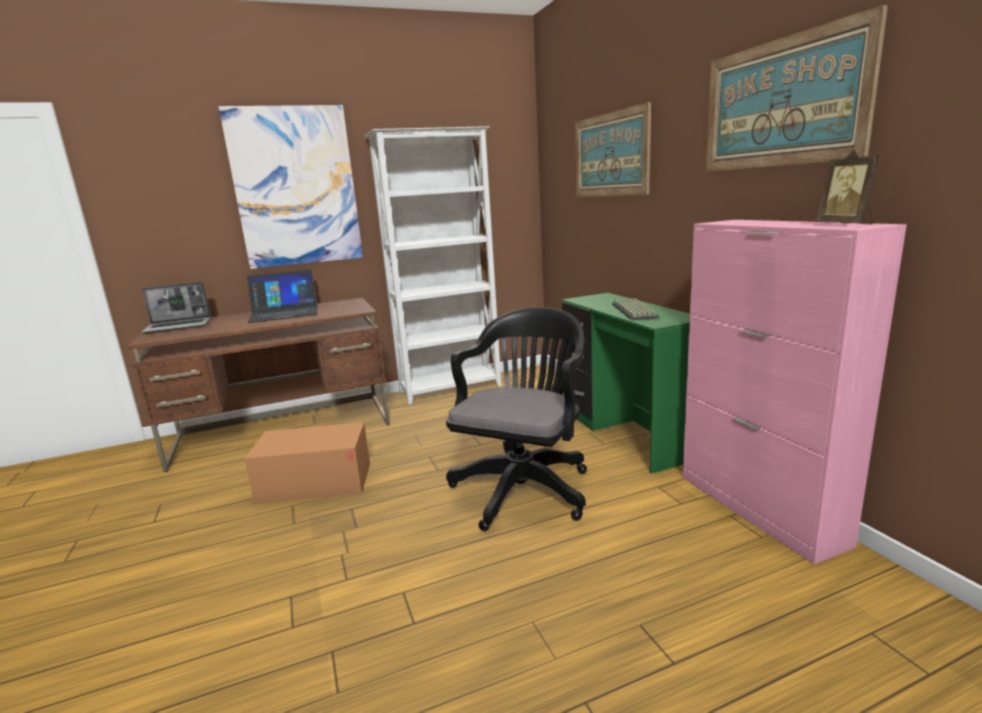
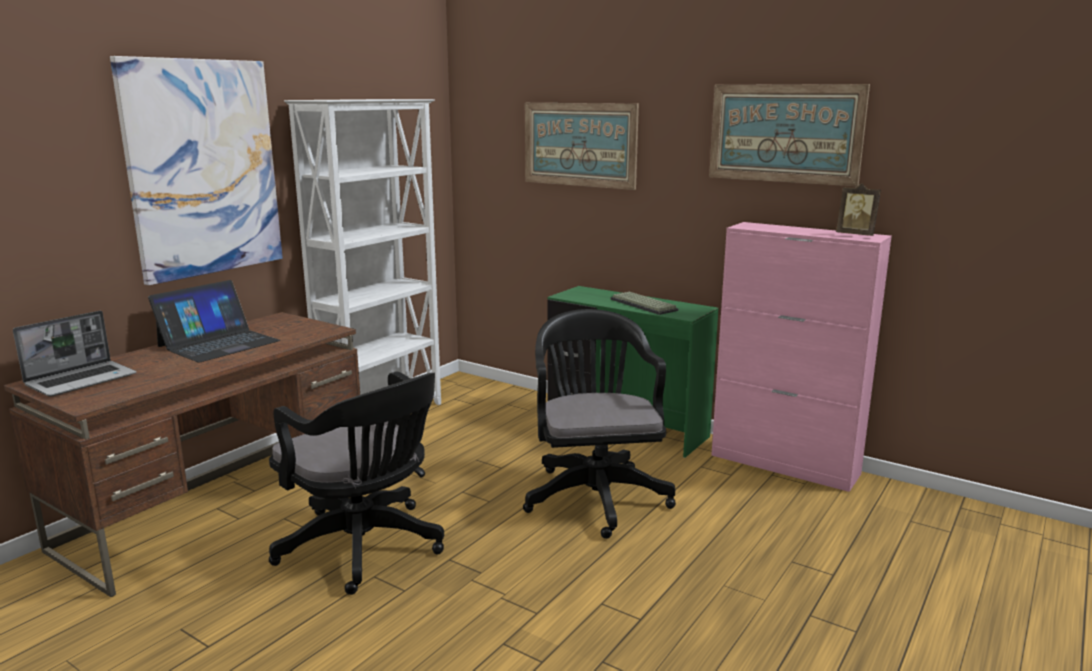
camera: 35 degrees left, 0 degrees up
cardboard box [244,422,370,504] -> black office chair [269,371,444,595]

